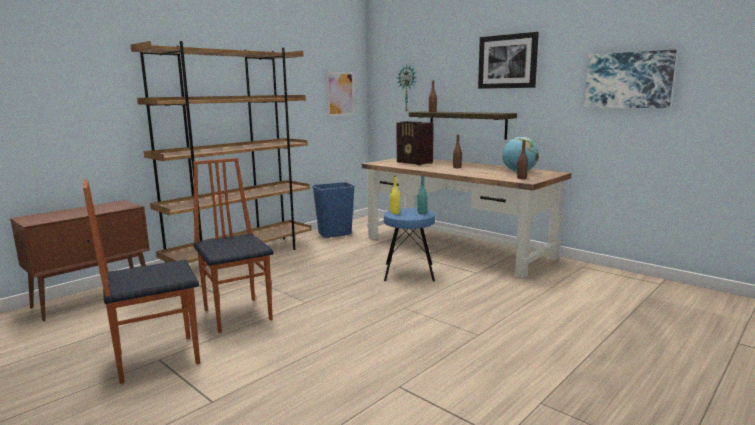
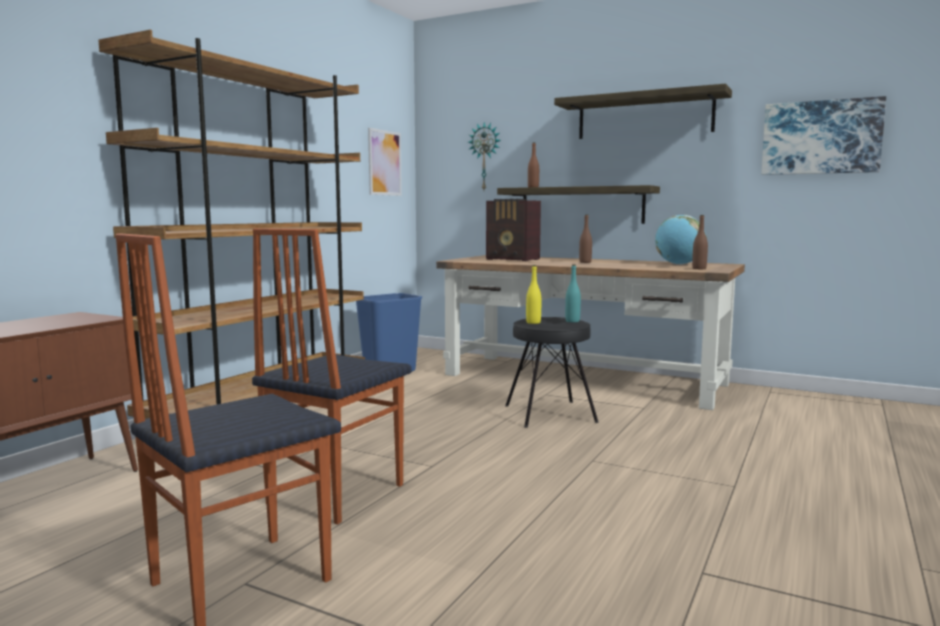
camera: 15 degrees left, 5 degrees down
chair [193,158,274,333] -> chair turned 105 degrees counterclockwise [252,228,412,525]
blue stool [384,208,435,282] -> black stool [505,317,599,428]
picture [478,32,539,89] -> shelf [554,84,732,139]

